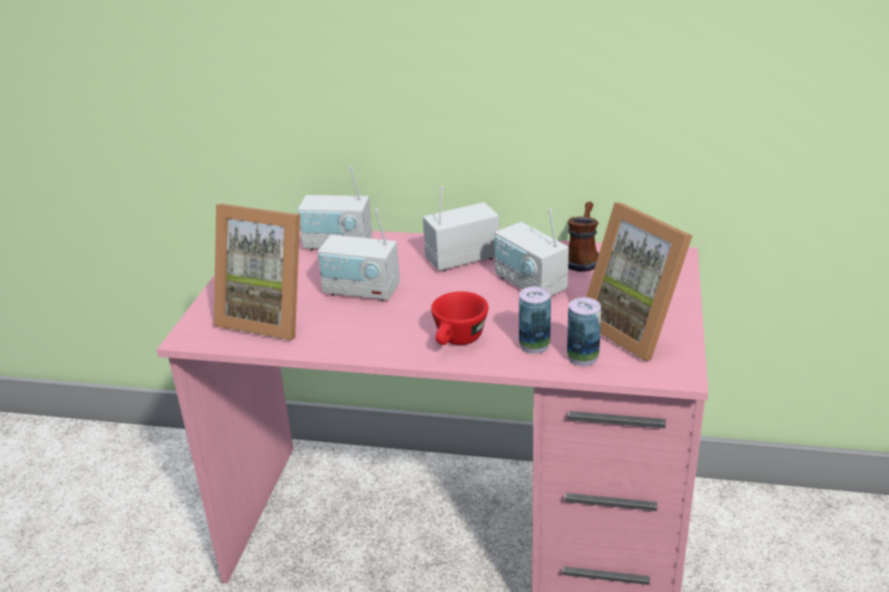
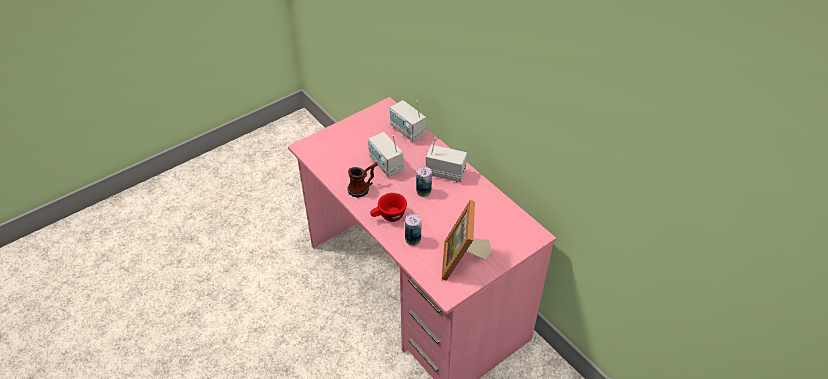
camera: 40 degrees right, 15 degrees up
picture frame [214,204,300,340] -> none
radio [494,208,569,296] -> none
can [567,297,601,366] -> can moved to [416,166,432,197]
mug [568,202,599,272] -> mug moved to [347,162,378,198]

